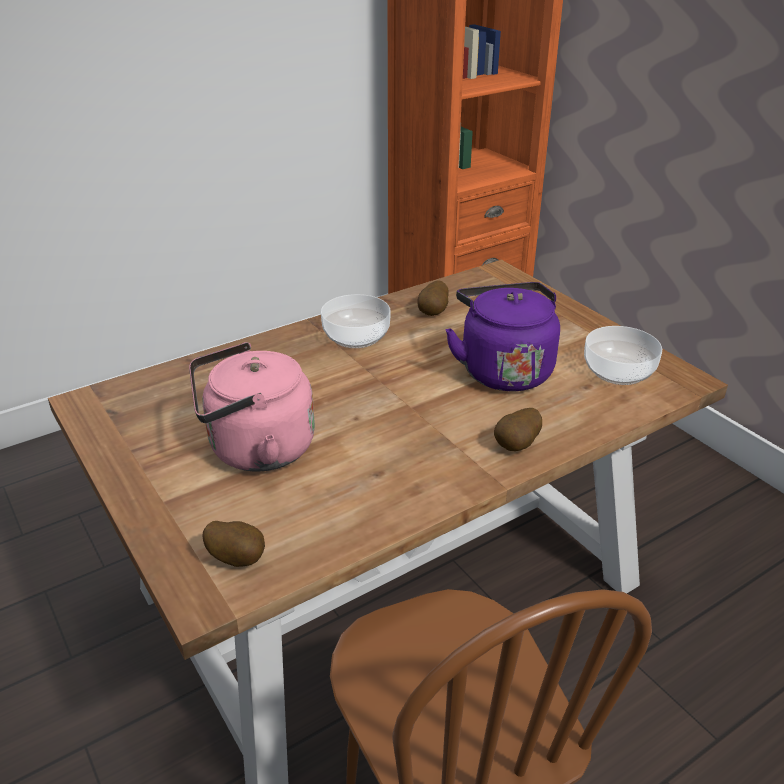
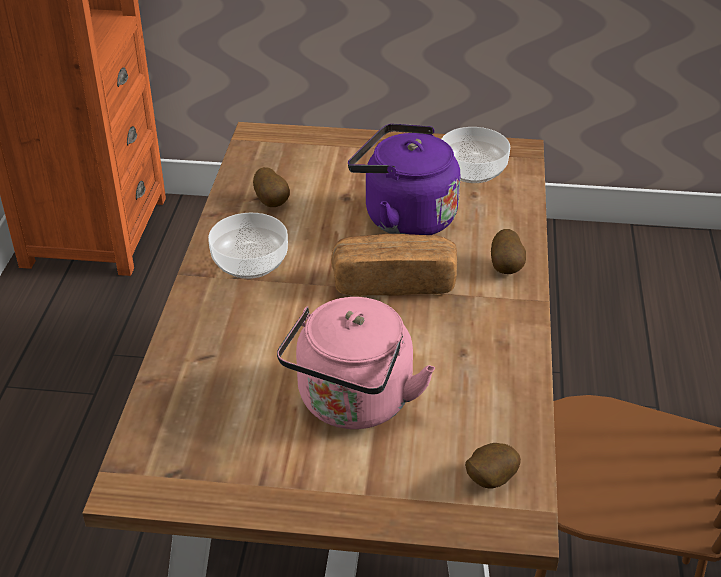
camera: 50 degrees left, 5 degrees up
none -> bread [331,234,457,296]

